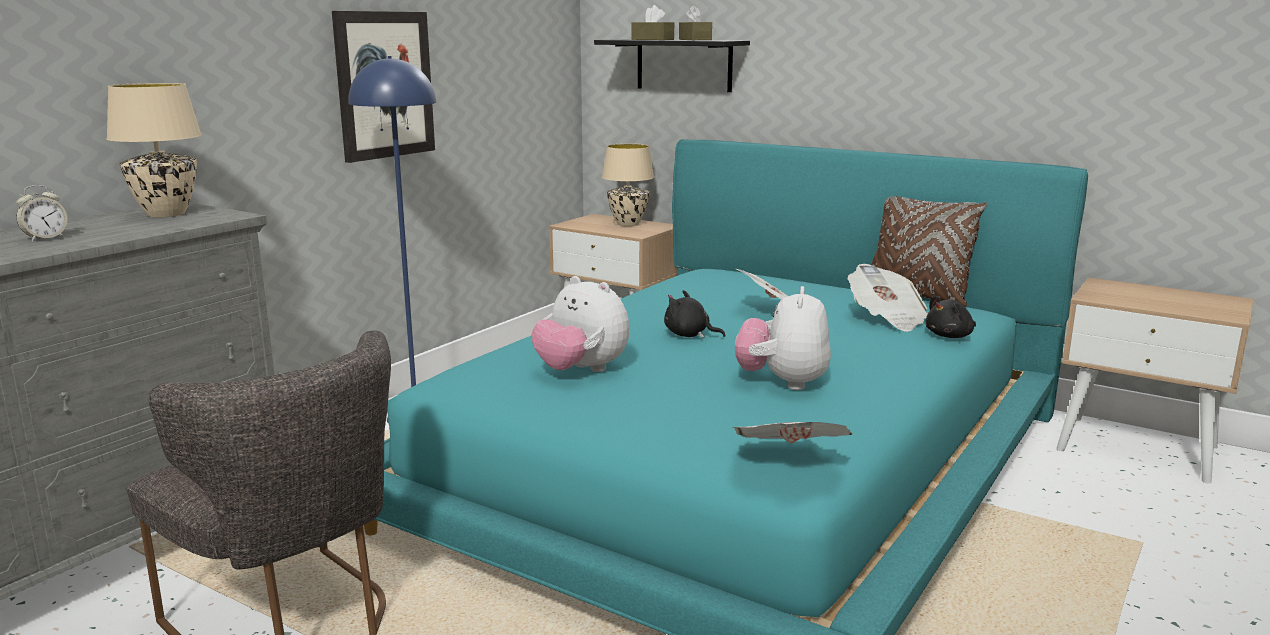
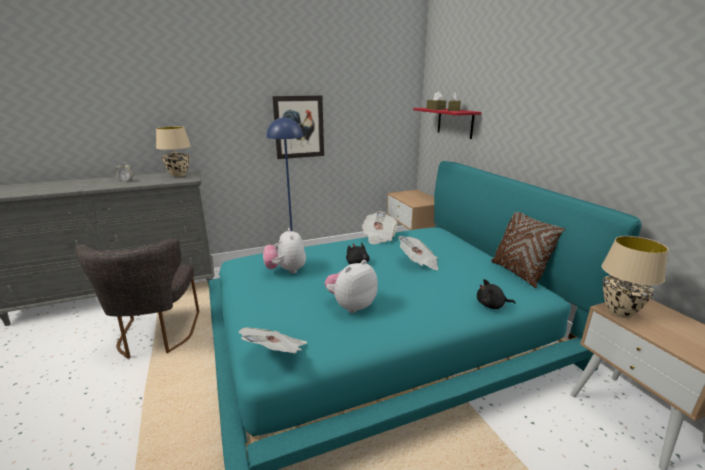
camera: 35 degrees right, 5 degrees up
black shelf [594,39,750,92] -> red shelf [413,108,482,139]
beige table lamp [602,143,654,227] -> beige table lamp moved to [602,236,668,318]
newspaper [848,264,928,332] -> newspaper moved to [362,211,398,244]

